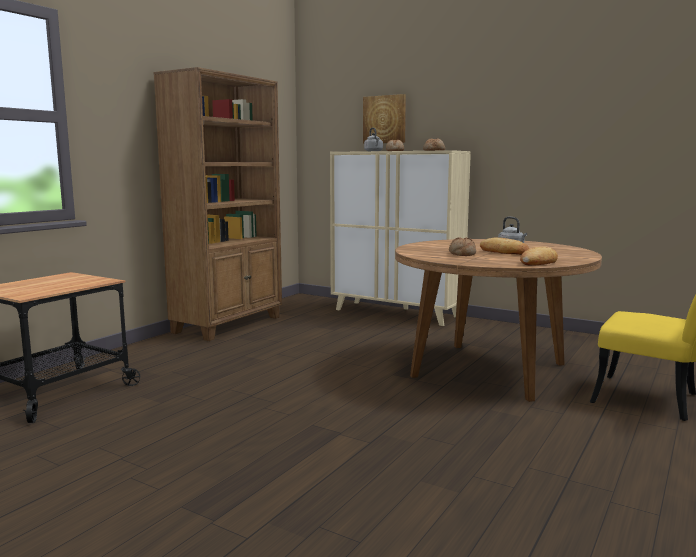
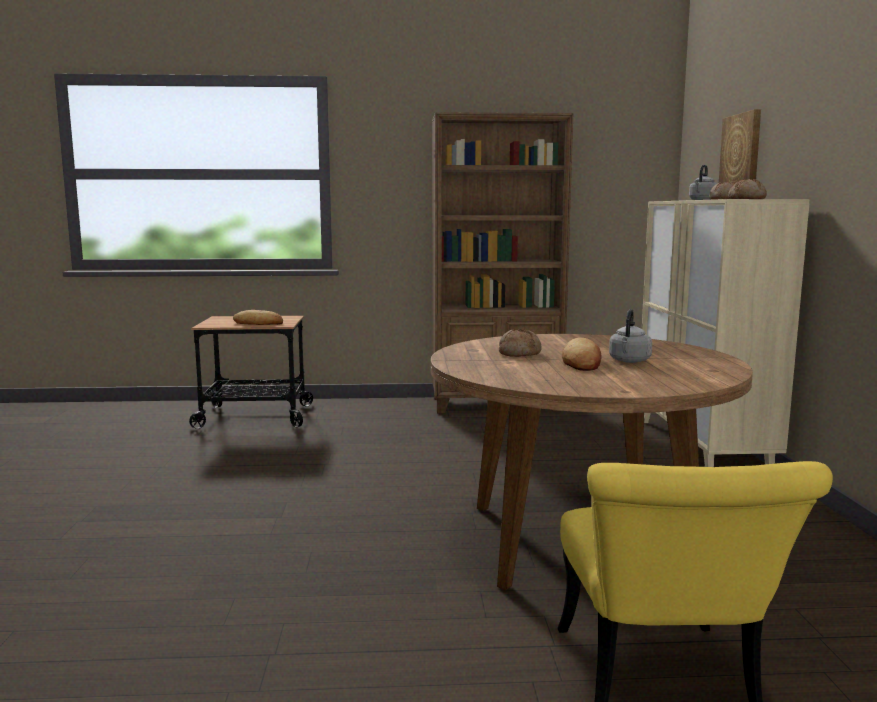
camera: 55 degrees right, 0 degrees up
bread [520,247,558,266] -> bread moved to [233,310,283,325]

